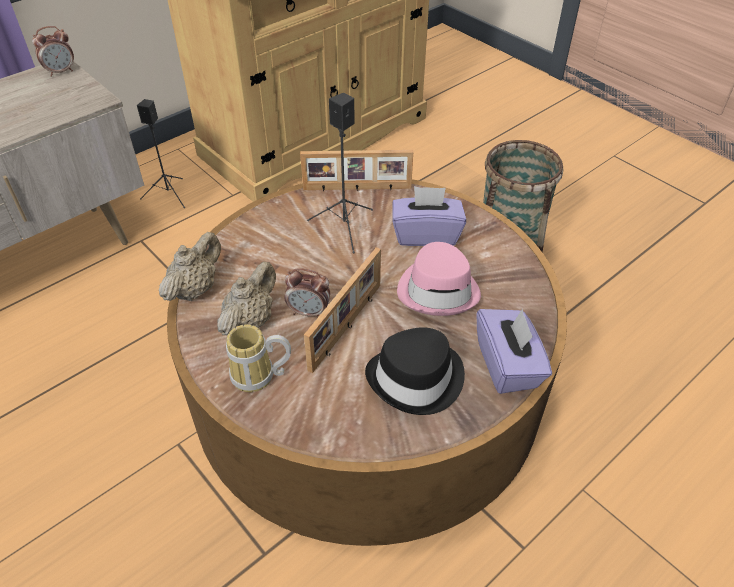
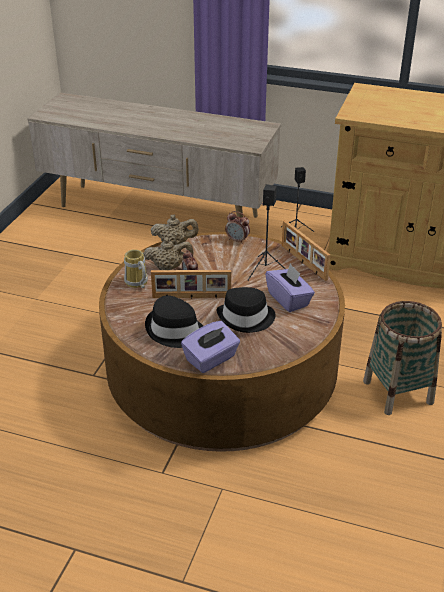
camera: 60 degrees right, 10 degrees down
alarm clock [32,26,74,77] -> alarm clock moved to [225,211,250,244]
pink hat [397,242,481,316] -> black hat [217,287,276,333]

